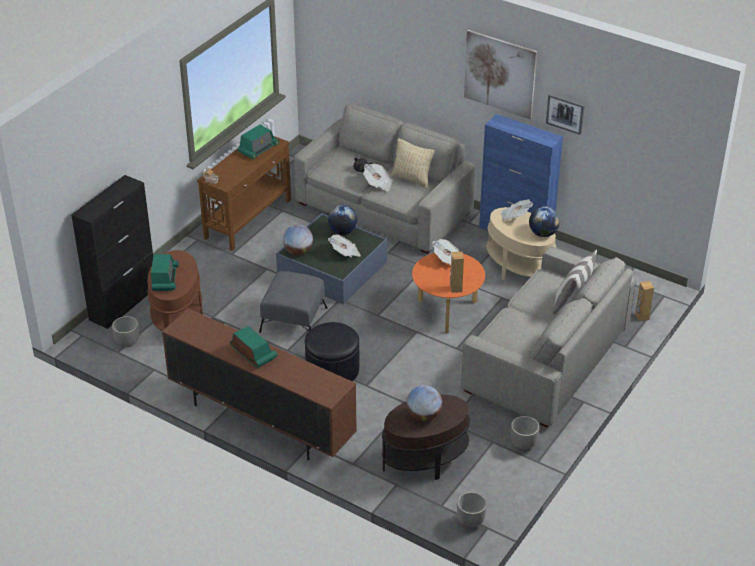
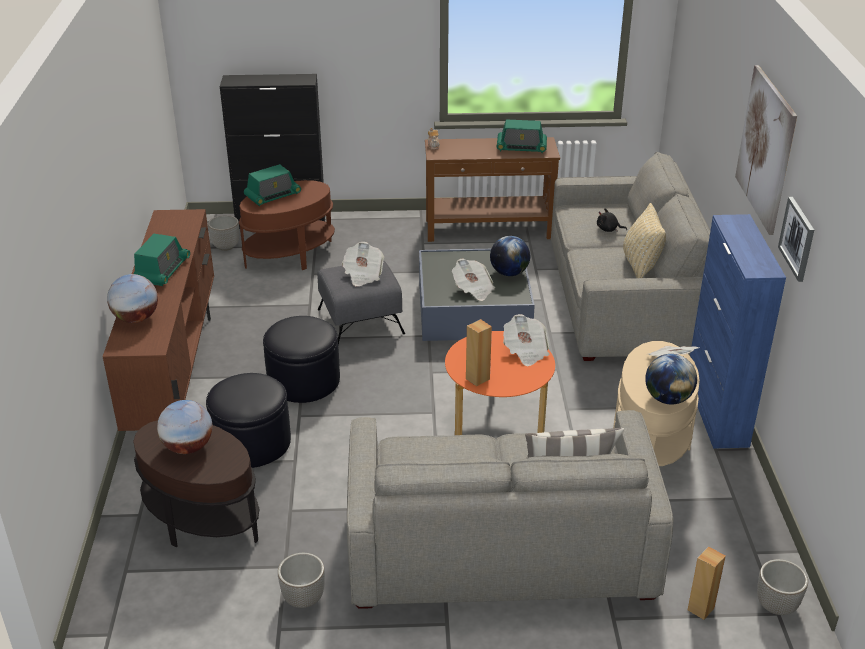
camera: 55 degrees right, 5 degrees down
globe [283,225,313,255] -> globe moved to [107,274,158,323]
newspaper [363,164,393,192] -> newspaper moved to [342,242,384,286]
planter [457,492,487,527] -> planter moved to [757,559,808,615]
none -> black ottoman [206,373,291,468]

